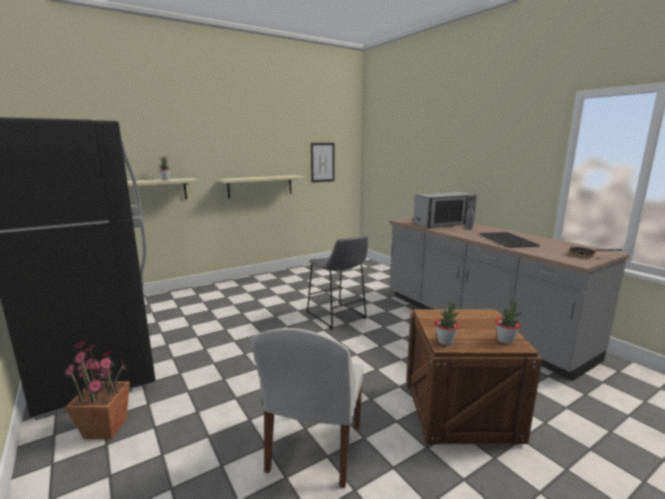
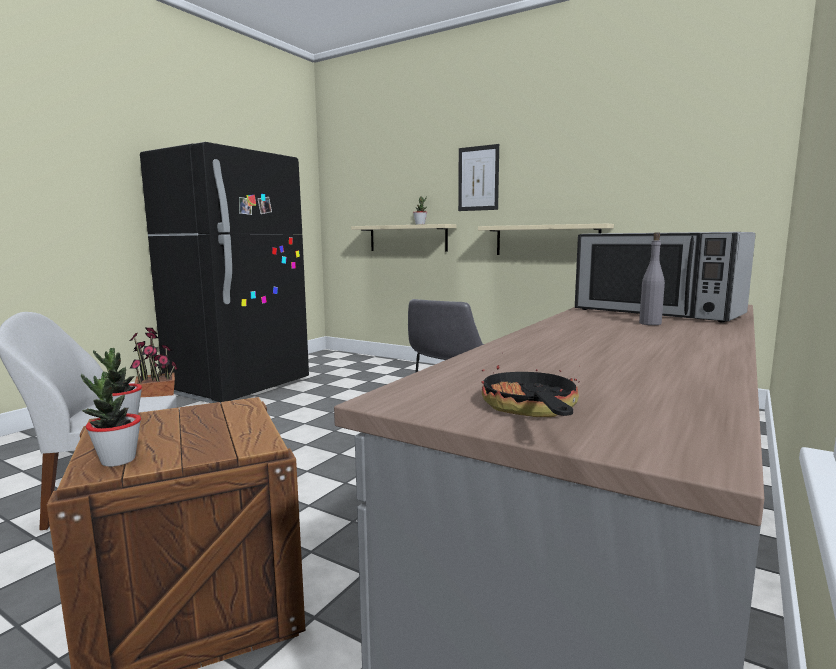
camera: 65 degrees right, 5 degrees down
picture [311,143,335,183] -> picture moved to [458,144,499,211]
tray [480,232,540,248] -> none

